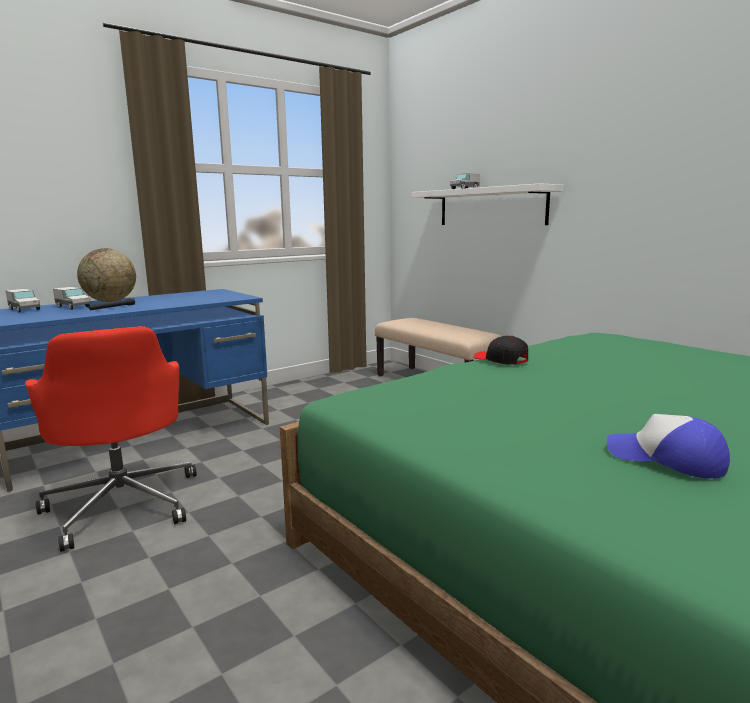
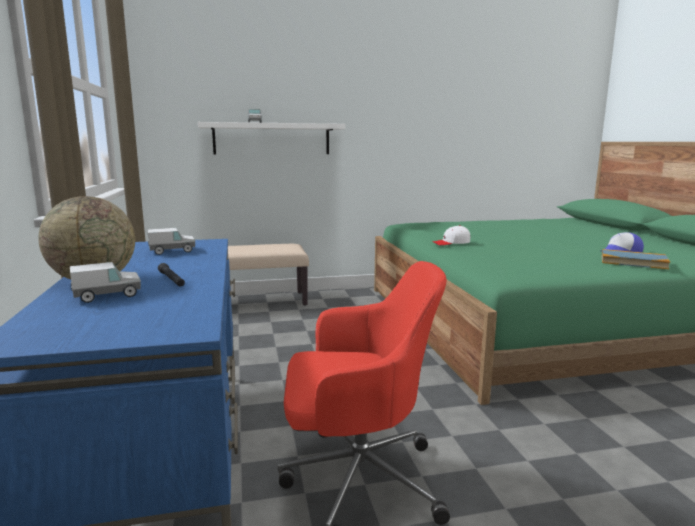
camera: 65 degrees left, 0 degrees up
toy truck [6,289,40,312] -> toy truck moved to [147,228,195,255]
black cap [474,335,528,365] -> white cap [432,225,470,246]
none -> book [602,249,670,269]

